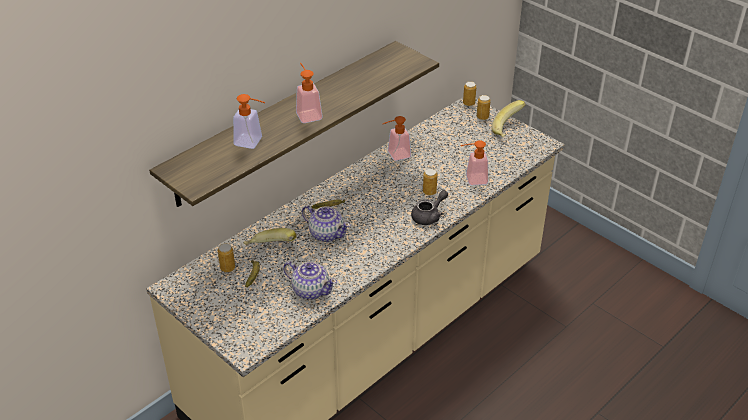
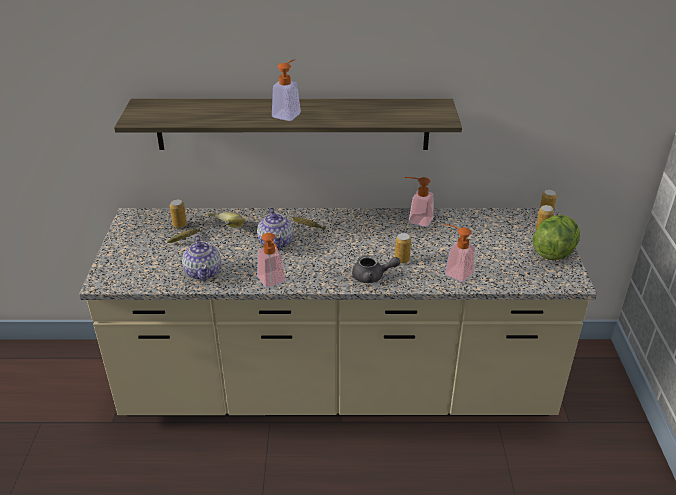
camera: 45 degrees right, 5 degrees down
soap dispenser [233,94,265,149] -> soap dispenser moved to [257,233,286,287]
banana [492,100,526,137] -> lettuce [533,215,580,260]

